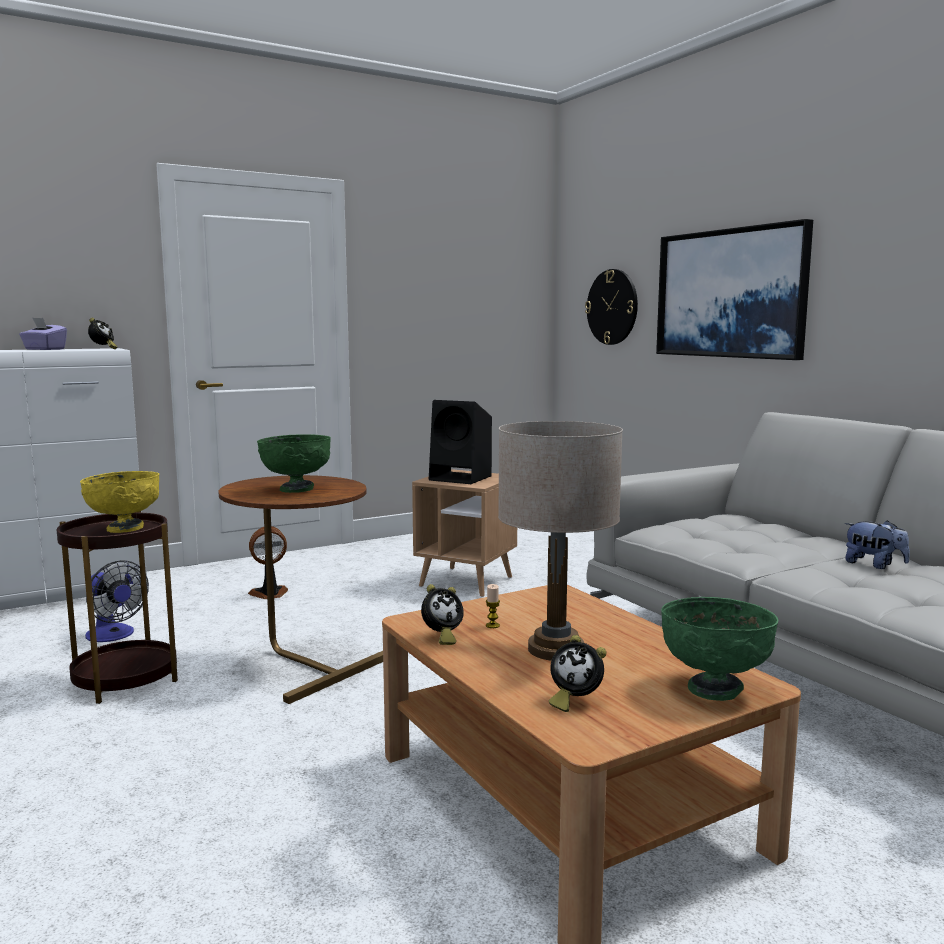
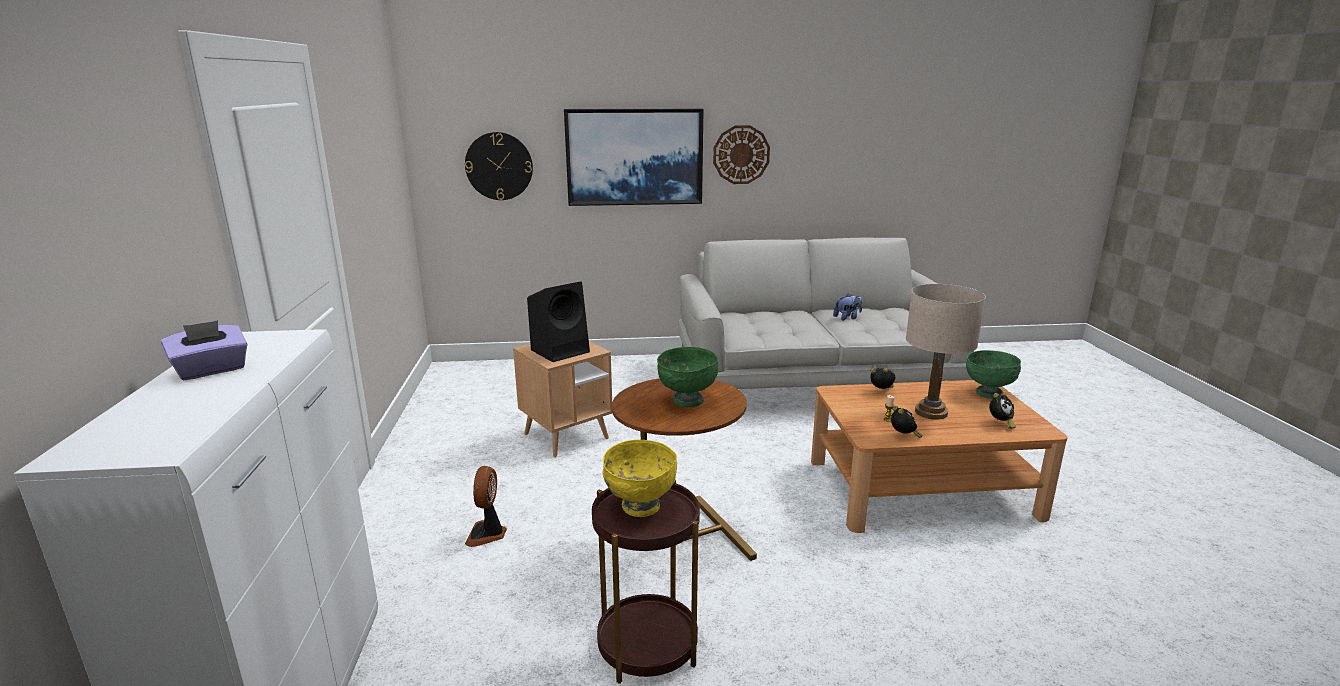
camera: 65 degrees left, 10 degrees up
fan [85,560,149,642] -> none
alarm clock [88,318,117,349] -> alarm clock moved to [870,368,895,389]
none -> wall clock [713,125,770,184]

